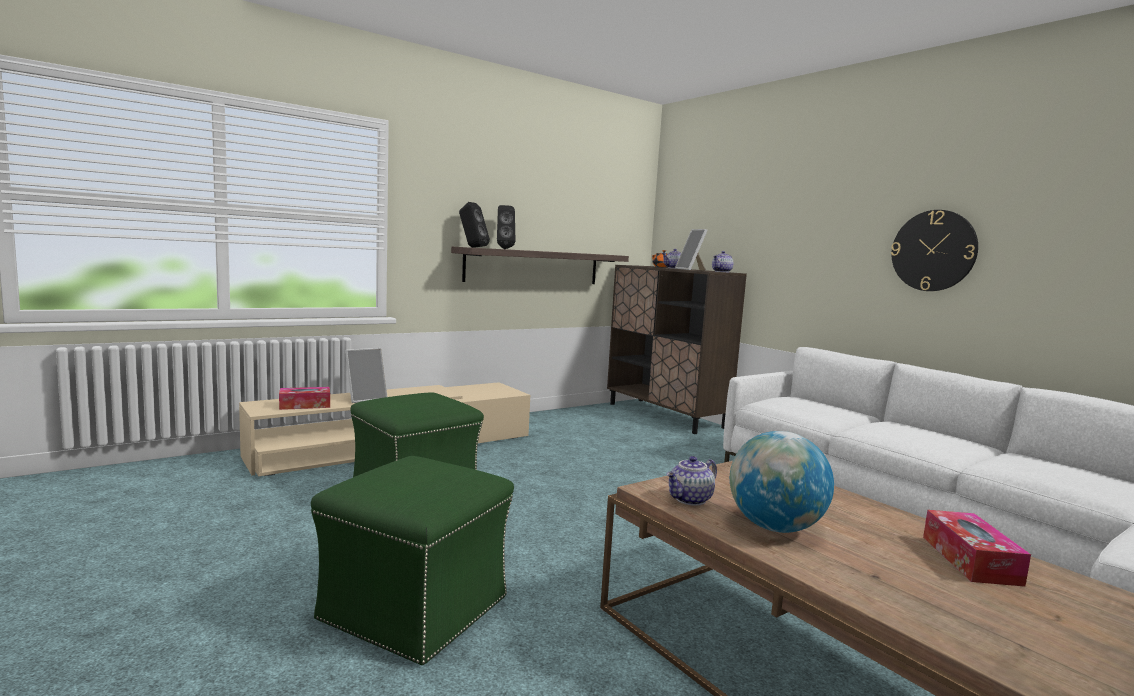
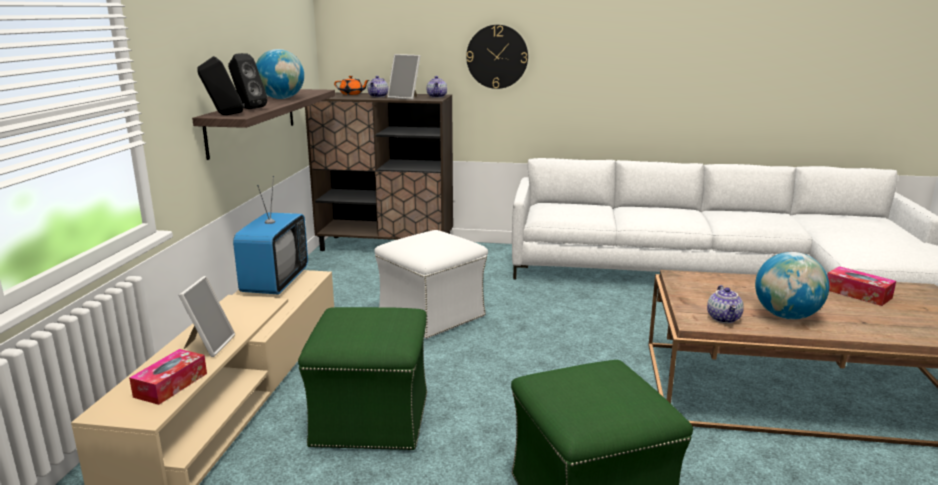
camera: 45 degrees left, 10 degrees up
wall clock [891,210,978,291] -> wall clock moved to [466,25,528,89]
none -> television [233,176,308,295]
none -> globe [256,49,304,99]
none -> white ottoman [375,230,488,339]

